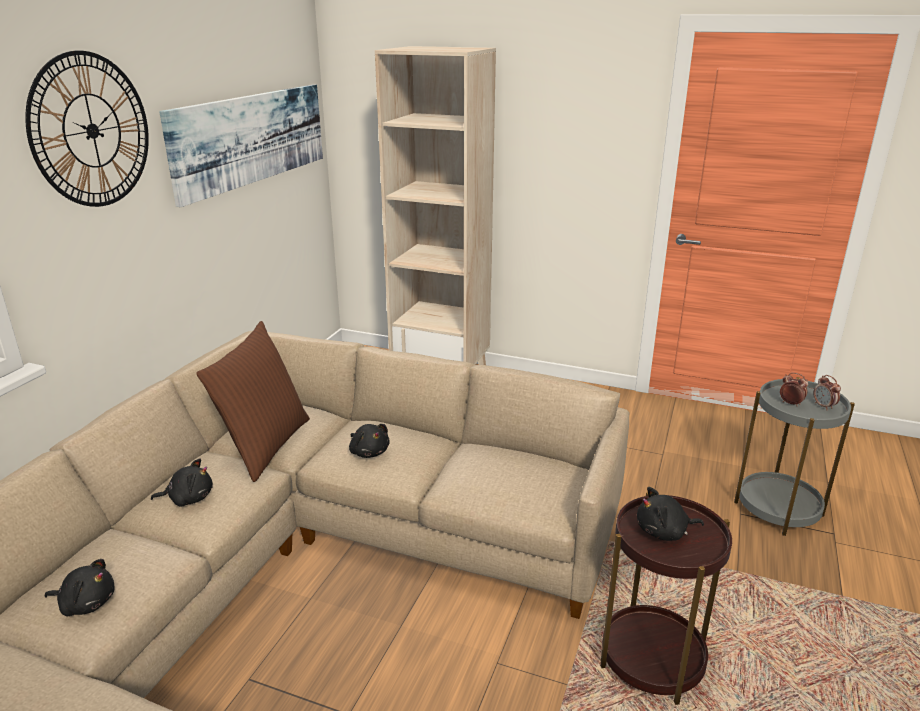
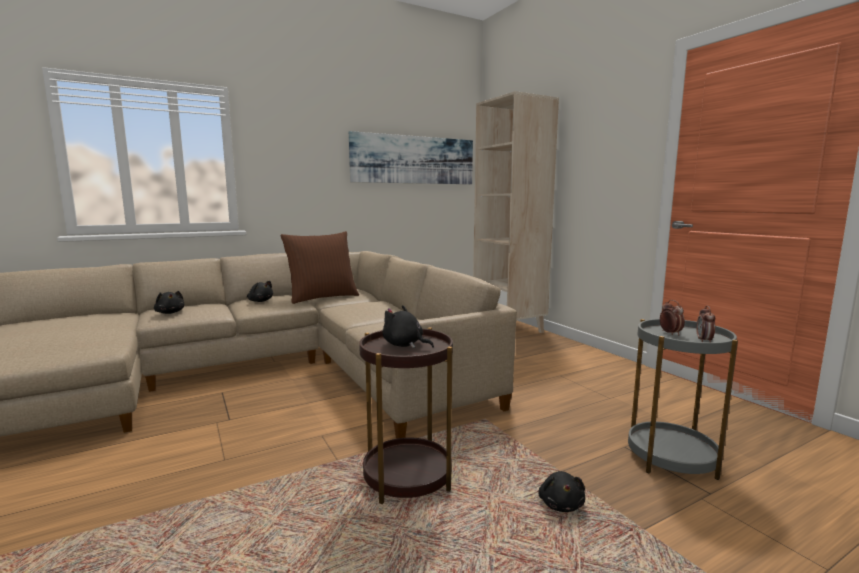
camera: 40 degrees right, 15 degrees down
wall clock [25,51,149,207] -> none
black plush toy [349,424,390,458] -> black plush toy moved to [538,471,585,512]

